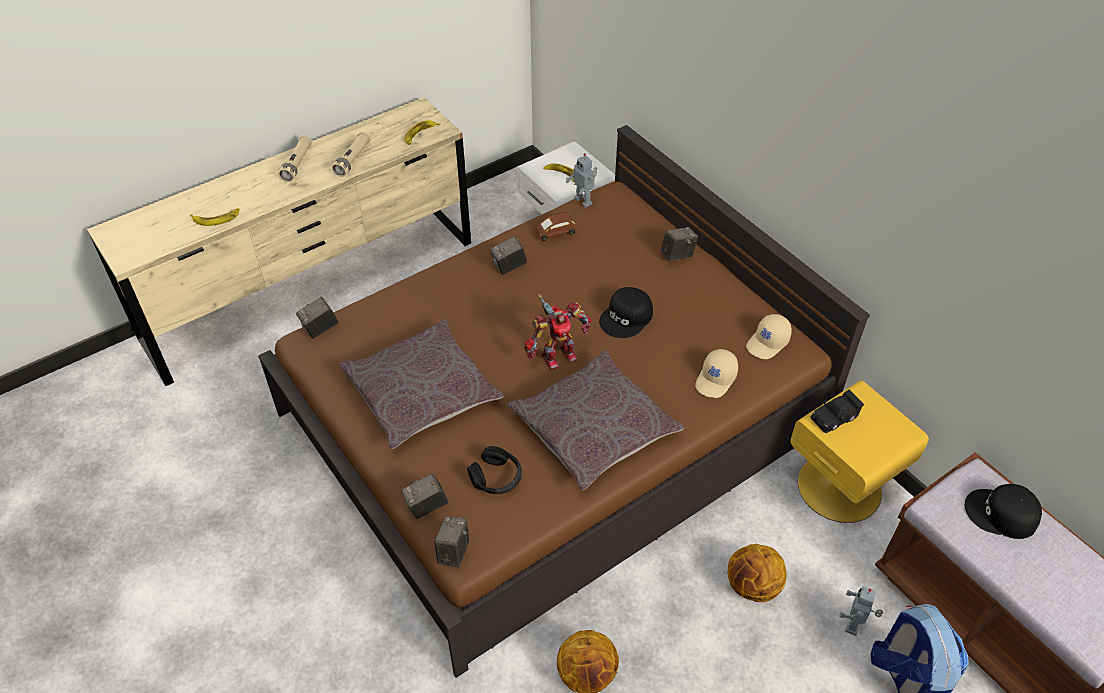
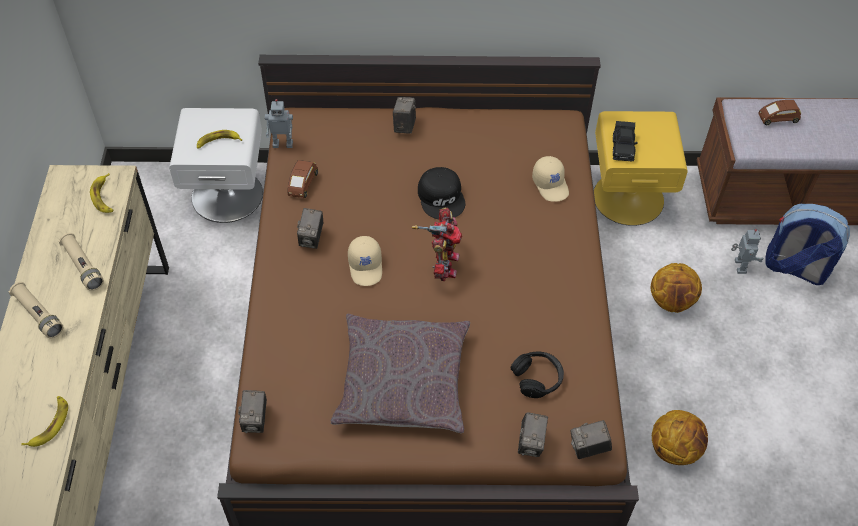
camera: 55 degrees left, 5 degrees up
camera [434,516,469,567] -> camera turned 60 degrees counterclockwise [571,420,612,459]
grey pillow [508,350,684,490] -> none
beige cap [746,314,792,359] -> beige cap moved to [348,236,382,286]
toy robot [839,586,883,636] -> toy robot turned 150 degrees counterclockwise [731,229,763,274]
black cap [965,484,1042,539] -> brown toy car [758,100,801,125]

